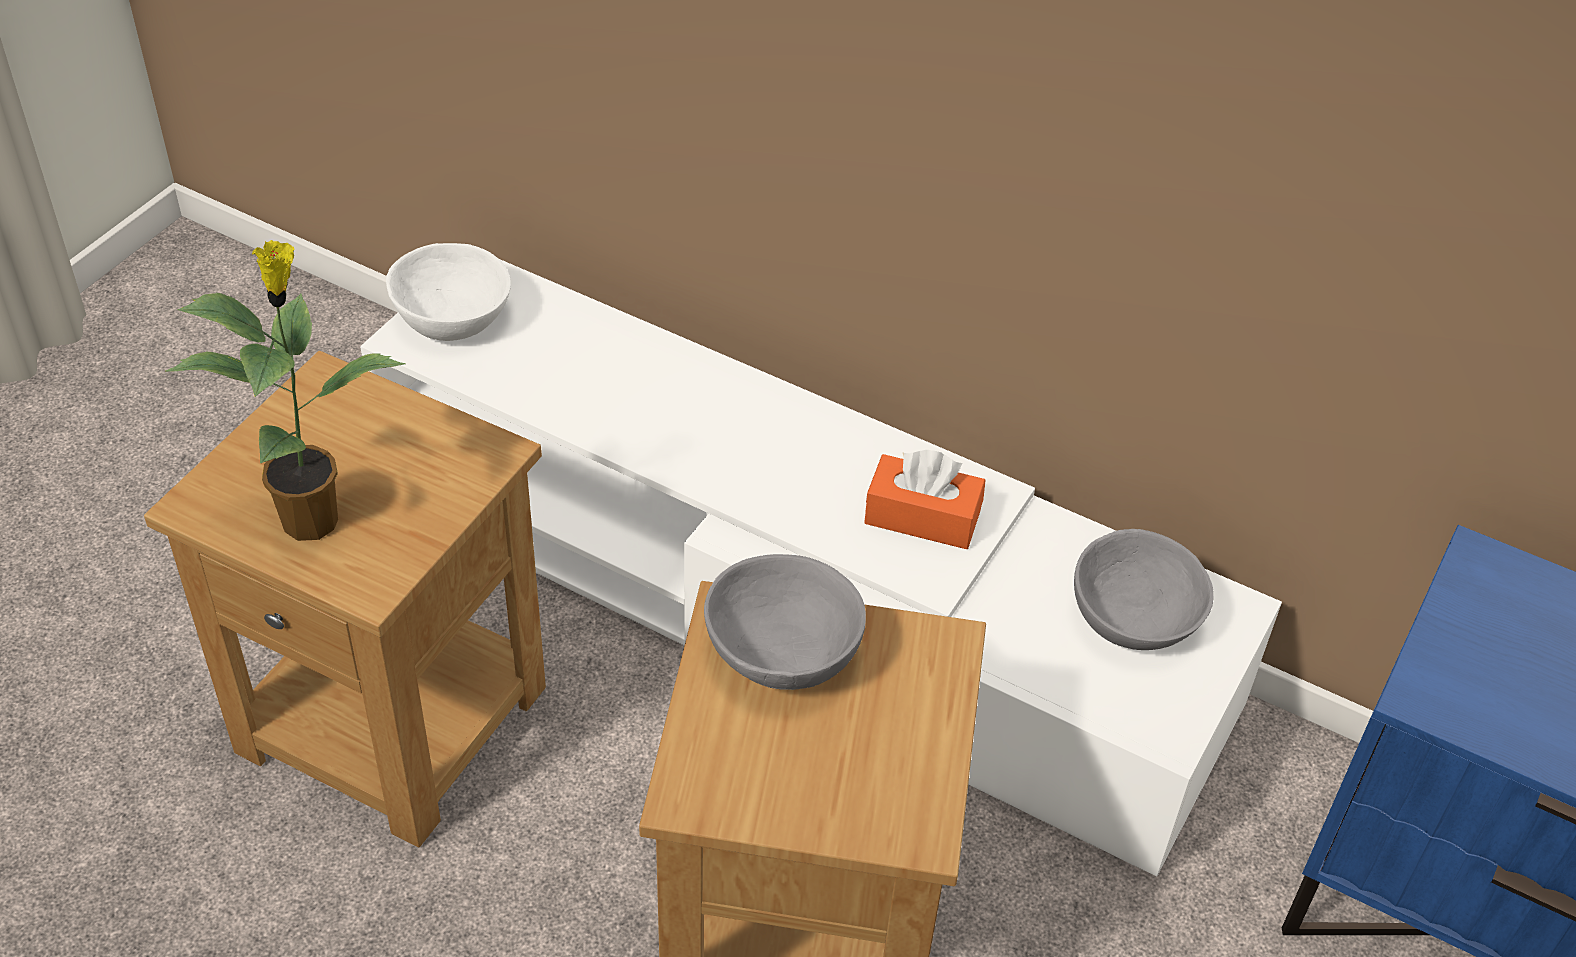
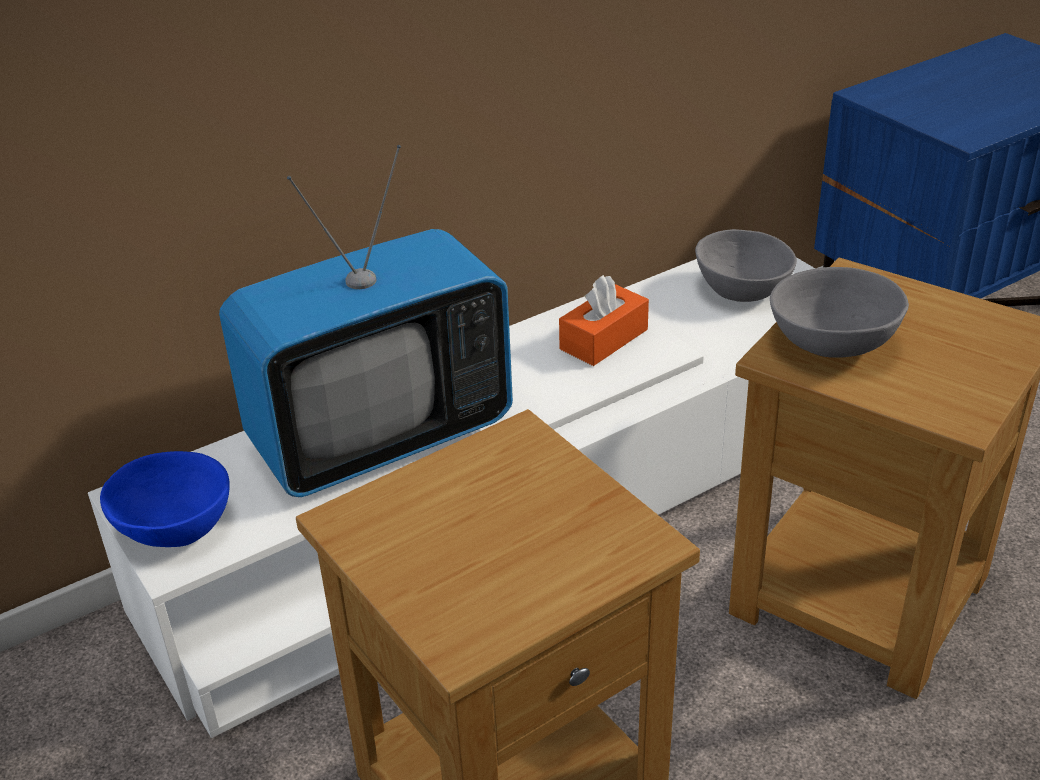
camera: 60 degrees left, 10 degrees down
potted plant [166,240,406,541] -> none
white bowl [386,243,511,341] -> blue bowl [100,451,230,547]
none -> television [219,145,513,497]

